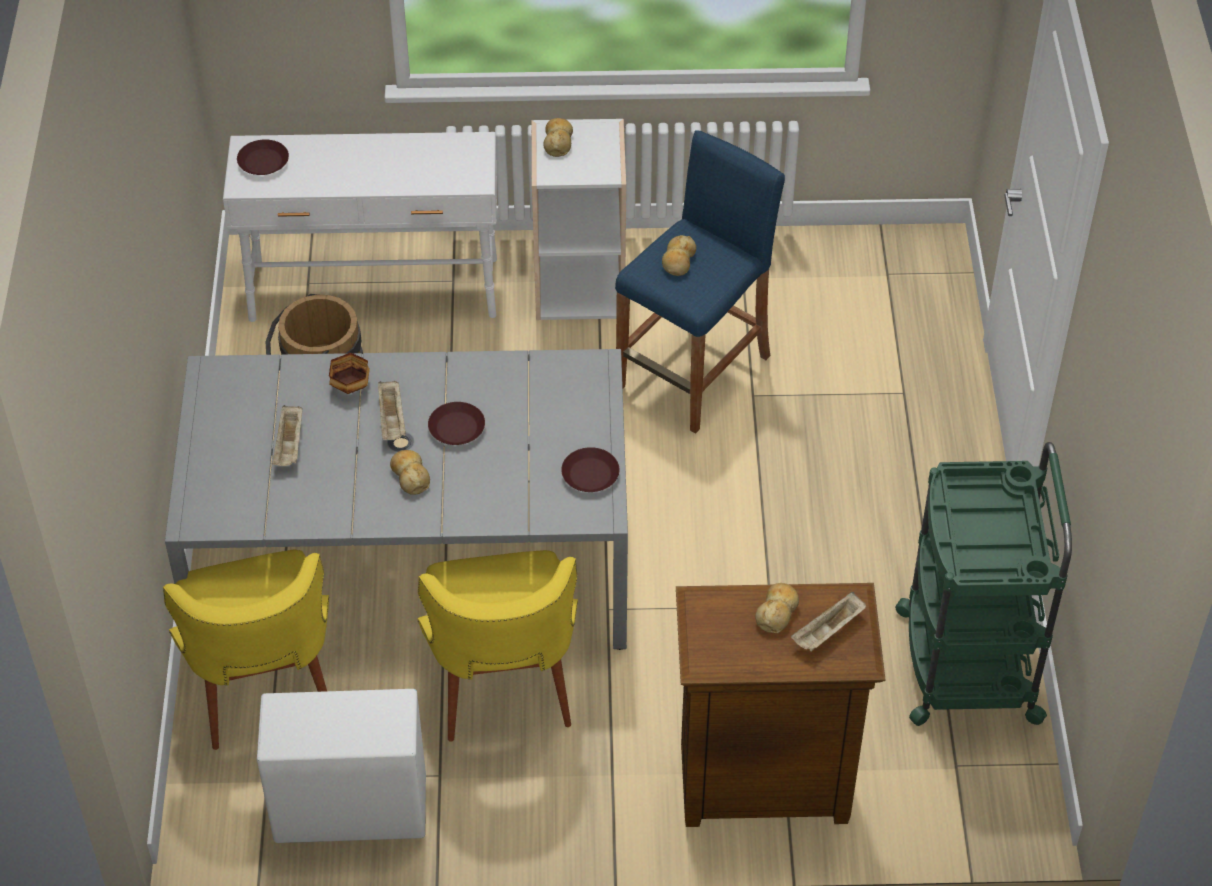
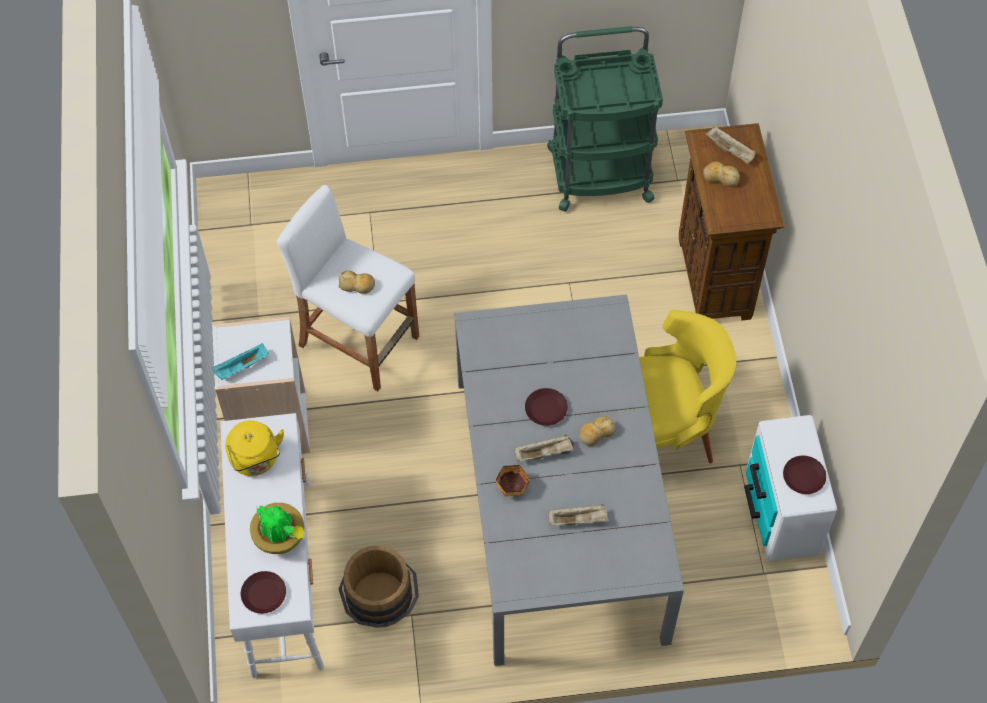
camera: 95 degrees left, 10 degrees up
yellow chair [163,550,329,750] -> none
bread [543,118,573,157] -> turquoise tray [212,344,268,380]
brown plate [561,447,620,492] -> brown plate moved to [783,456,826,494]
blue stool [615,130,785,434] -> white stool [277,185,419,391]
none -> yellow kettle [225,420,284,476]
none -> potted plant [250,503,305,554]

